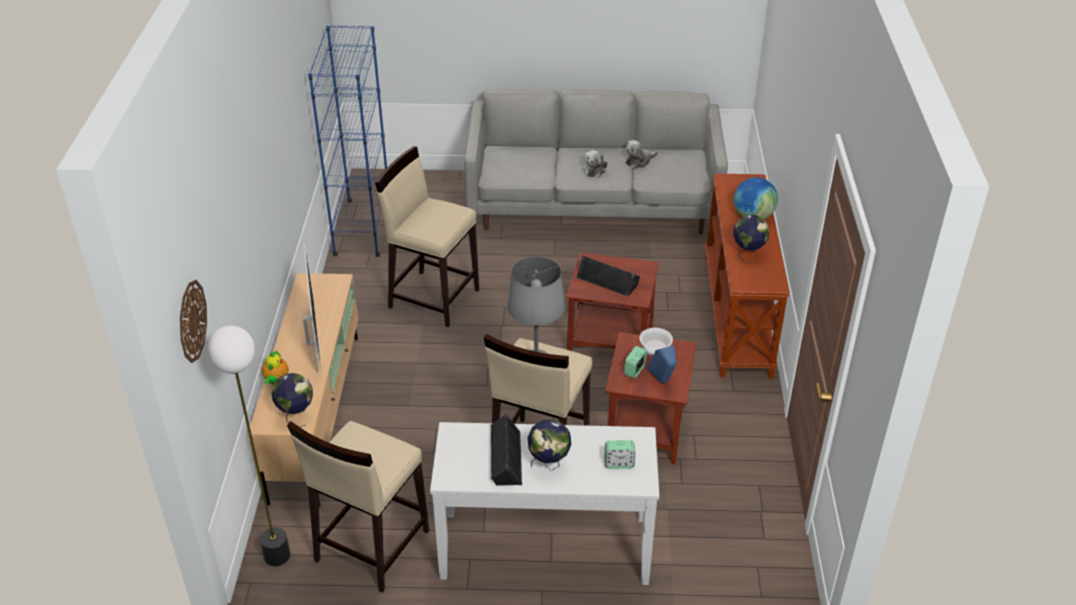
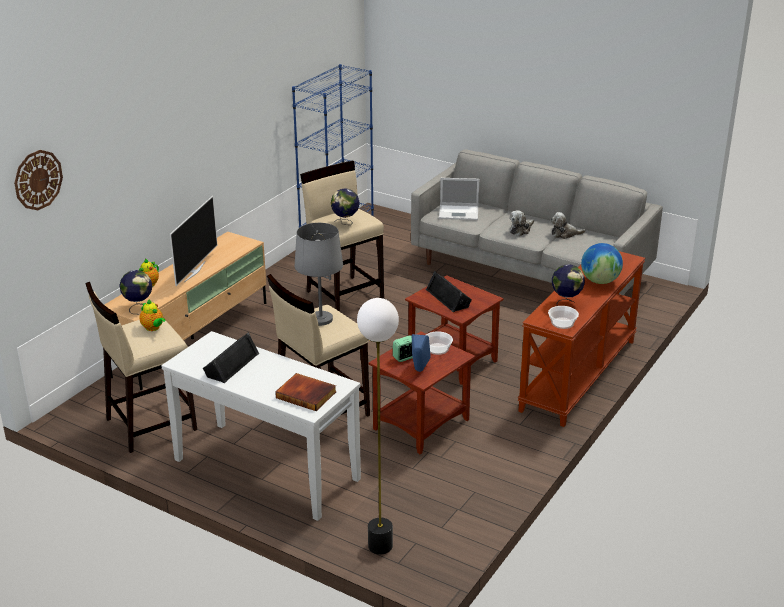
camera: 30 degrees right, 10 degrees down
floor lamp [207,326,290,566] -> floor lamp moved to [357,298,399,554]
globe [528,419,571,471] -> globe moved to [330,188,360,225]
alarm clock [604,440,635,469] -> book [275,373,337,411]
none -> teapot [139,300,165,331]
none -> laptop [439,178,479,220]
none -> bowl [548,306,579,329]

